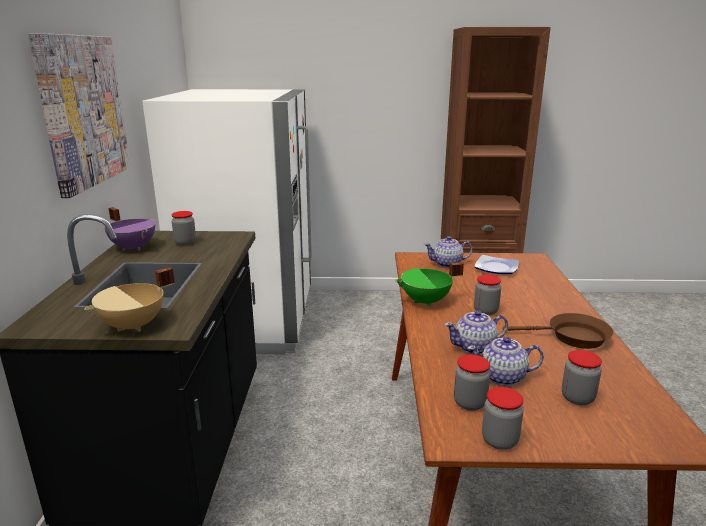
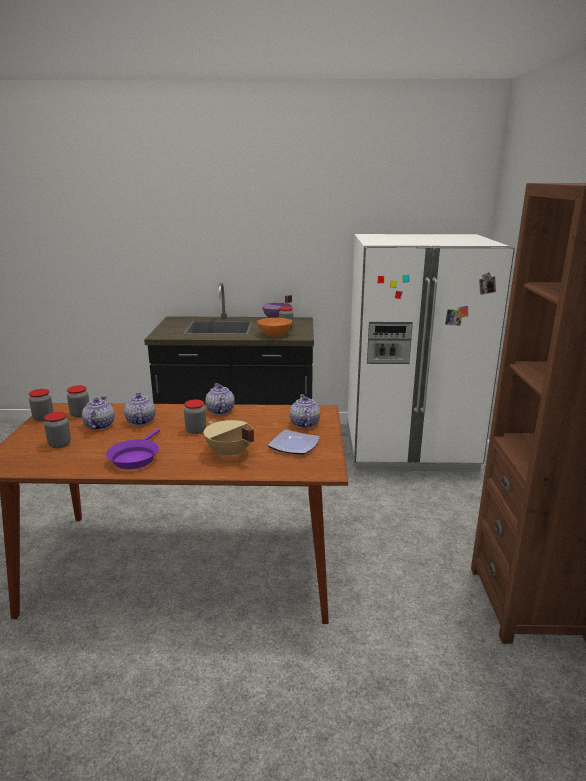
camera: 90 degrees right, 0 degrees up
picture [28,33,130,198] -> none
beige cooking pot [84,267,175,332] -> beige cooking pot moved to [204,420,254,457]
green cooking pot [395,262,464,307] -> teapot [205,383,235,415]
brown frying pan [503,313,613,349] -> purple frying pan [106,429,160,469]
none -> orange bowl [257,318,292,337]

